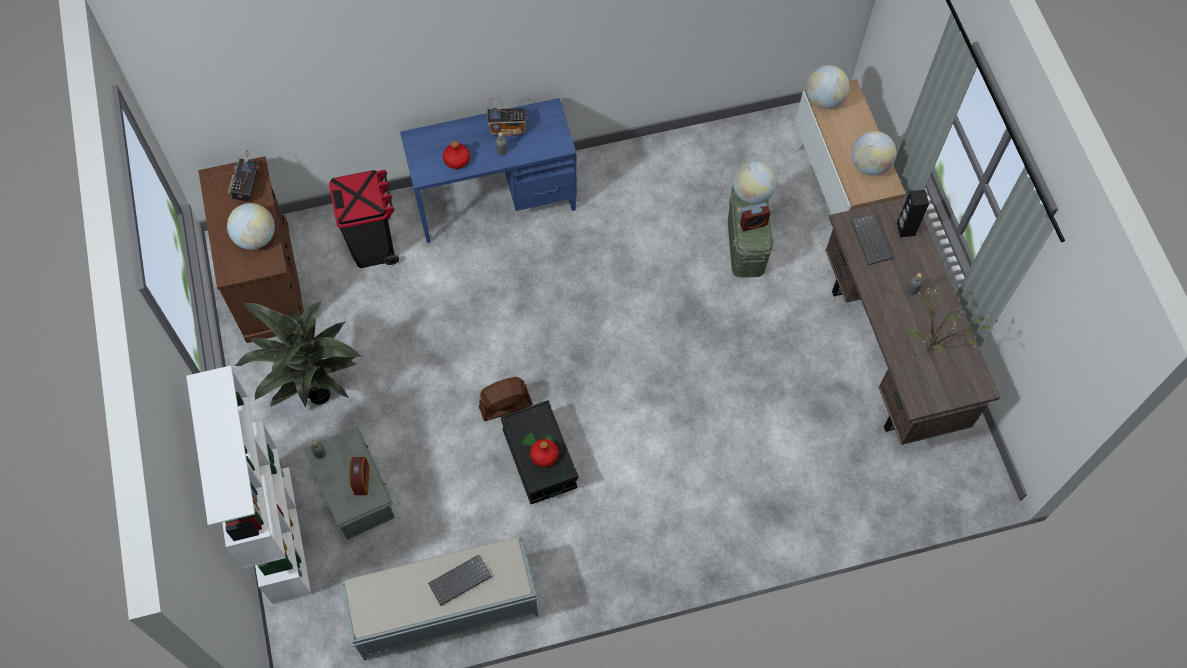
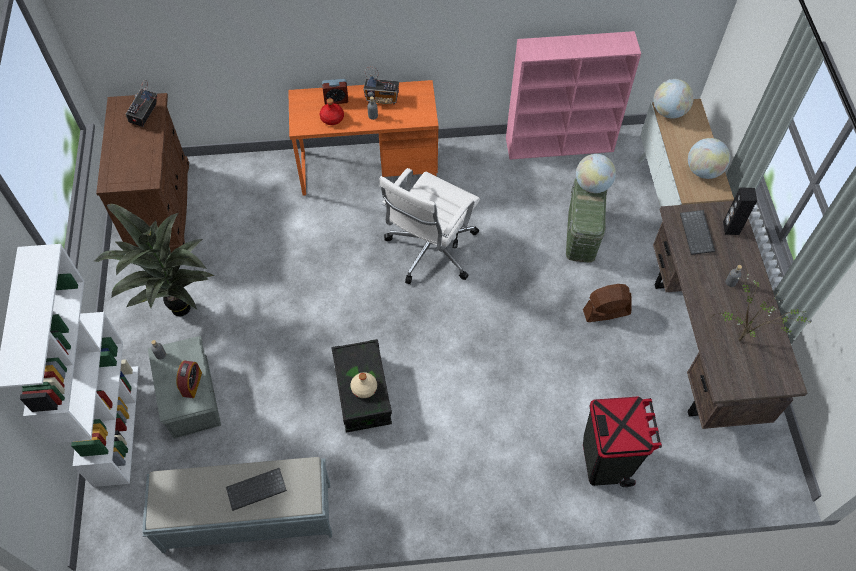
camera: 10 degrees right, 5 degrees down
globe [227,203,275,250] -> none
black trash can [329,170,399,268] -> black trash can moved to [583,396,662,487]
blue desk [400,98,577,243] -> orange desk [288,80,438,196]
brown fan [479,377,532,421] -> brown fan moved to [583,284,632,322]
red bottle [530,439,559,467] -> beige bottle [351,372,377,398]
alarm clock [739,203,770,231] -> alarm clock moved to [322,79,348,105]
none -> white office chair [379,168,480,284]
none -> pink bookcase [506,31,641,159]

